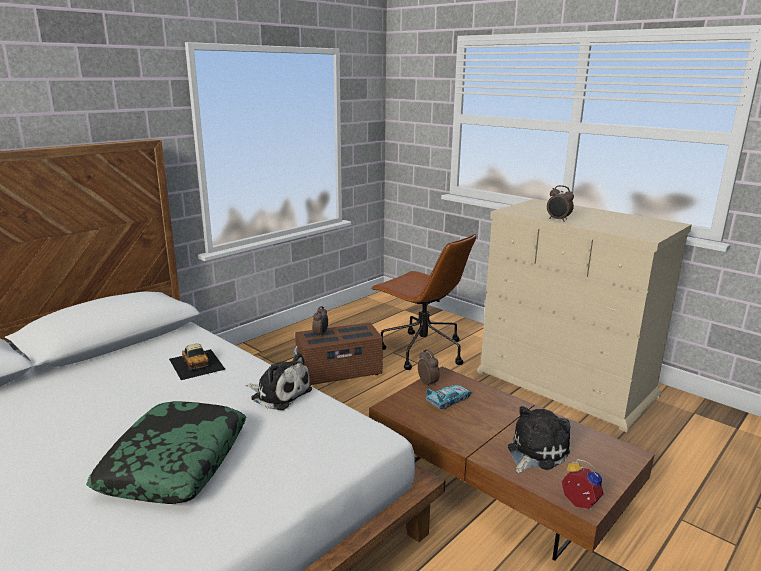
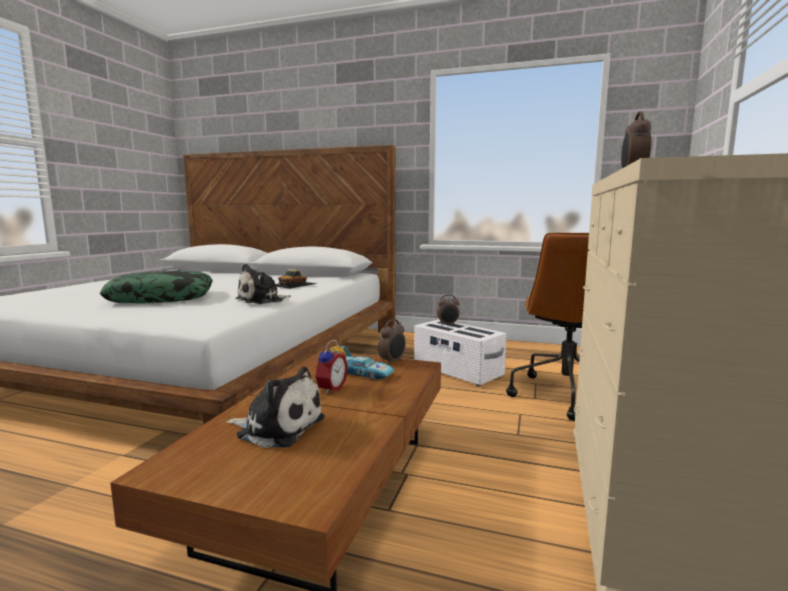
camera: 65 degrees right, 10 degrees down
plush toy [246,353,312,410] -> plush toy turned 45 degrees clockwise [235,264,291,304]
brown storage box [293,322,383,386] -> white storage box [414,319,506,386]
alarm clock [562,459,603,510] -> alarm clock moved to [314,340,348,394]

